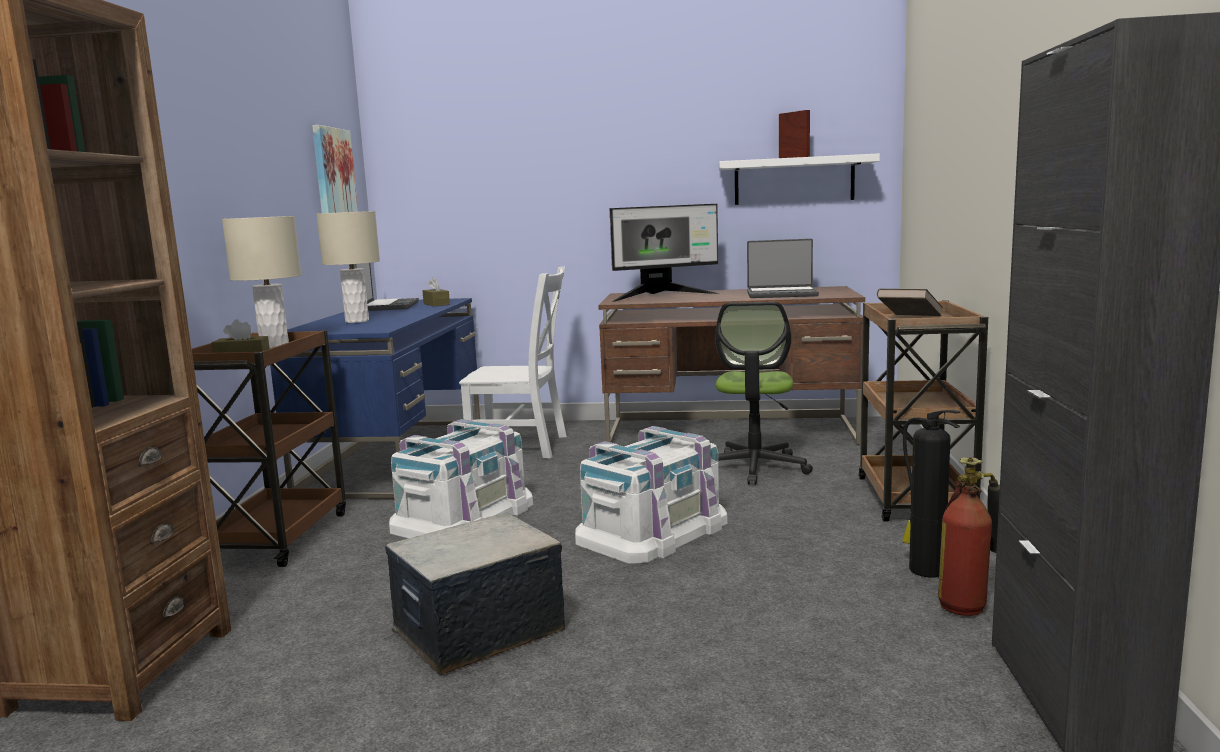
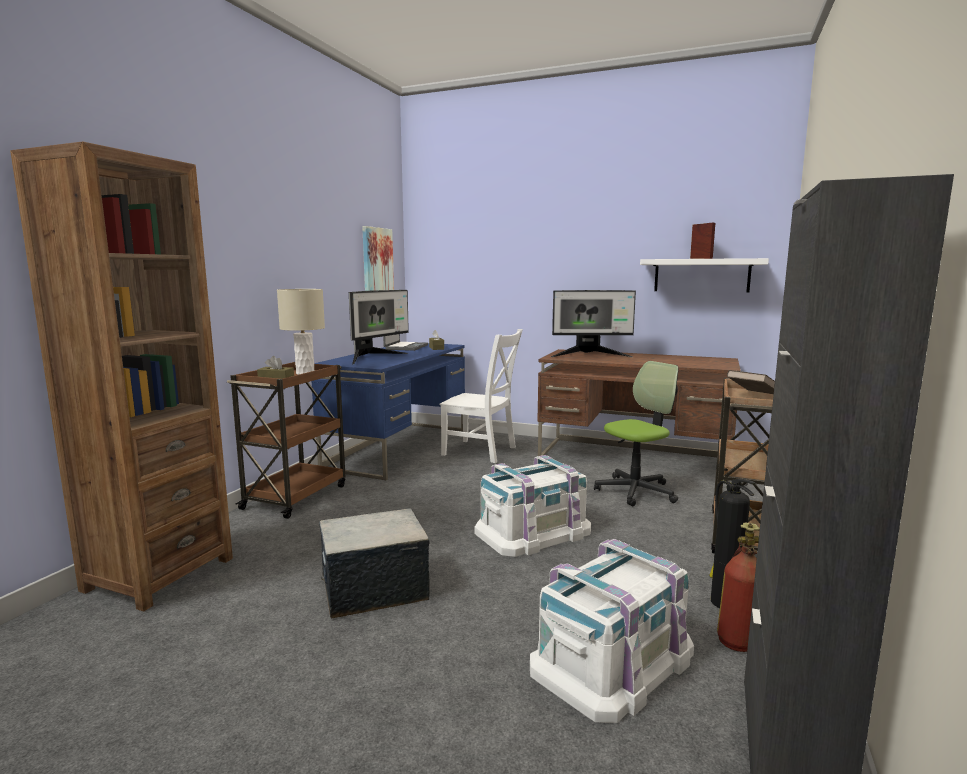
camera: 15 degrees right, 0 degrees up
beige table lamp [316,211,380,323] -> monitor [349,290,409,365]
white storage box [389,419,533,538] -> white storage box moved to [530,539,694,723]
office chair [715,302,813,485] -> office chair turned 150 degrees counterclockwise [594,361,679,507]
laptop [747,239,819,298] -> none

